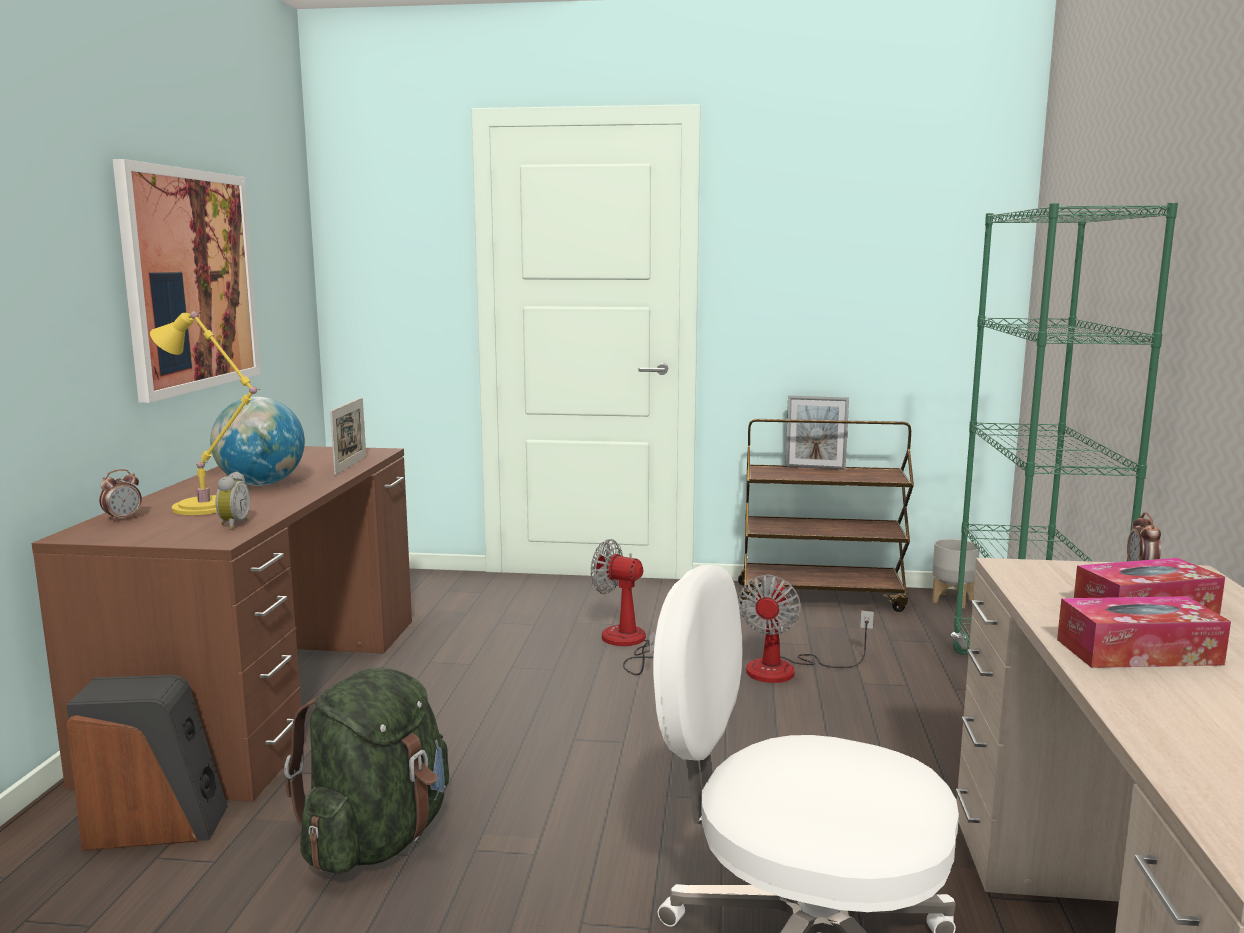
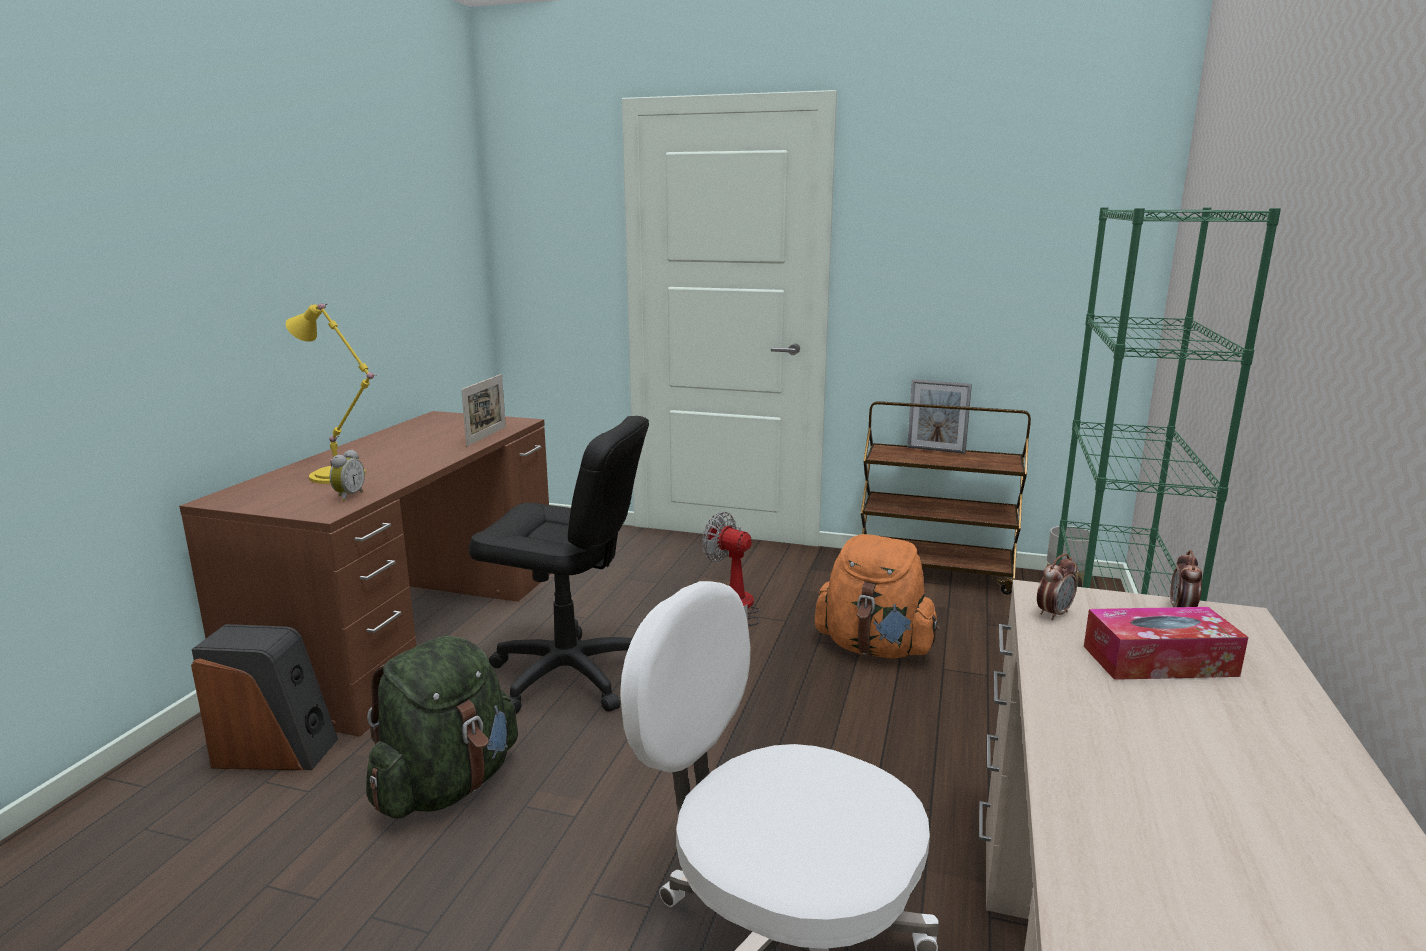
camera: 10 degrees right, 5 degrees up
alarm clock [99,469,142,522] -> alarm clock moved to [1037,554,1077,620]
picture [113,159,260,403] -> none
globe [210,397,305,486] -> none
fan [738,575,874,683] -> orange backpack [815,534,940,659]
tissue box [1057,596,1231,668] -> none
none -> black office chair [469,416,649,714]

